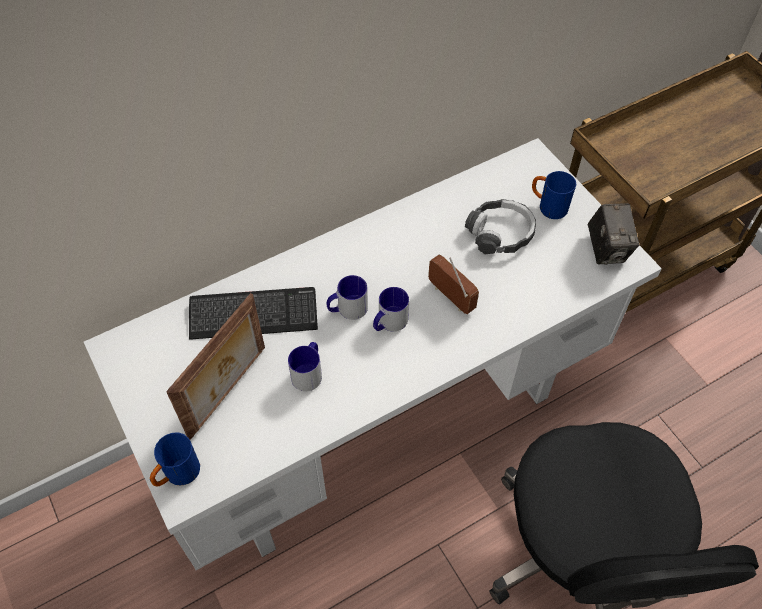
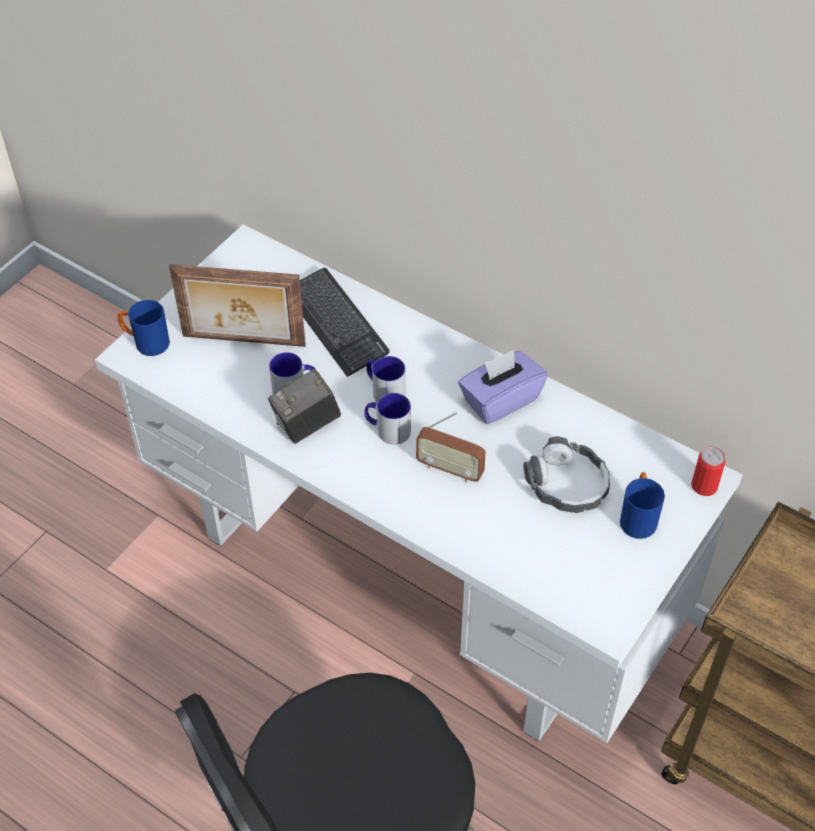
camera: 65 degrees right, 5 degrees down
radio [428,255,479,314] -> radio turned 90 degrees clockwise [416,412,486,483]
camera [588,203,640,265] -> camera moved to [268,369,341,444]
none -> purple tissue box [458,350,548,424]
none -> can [691,446,726,496]

